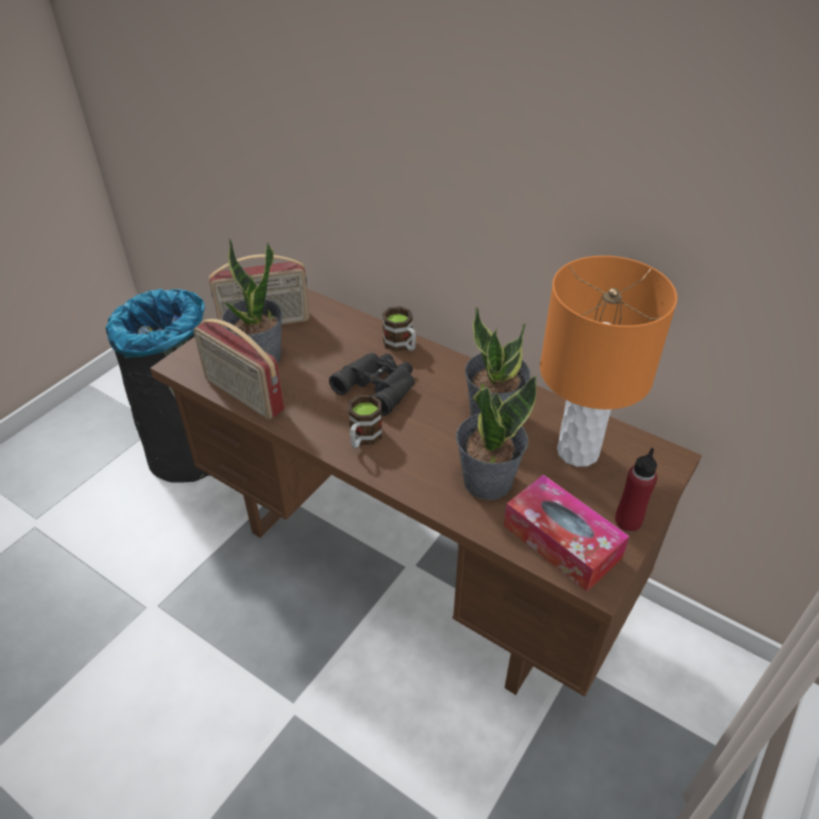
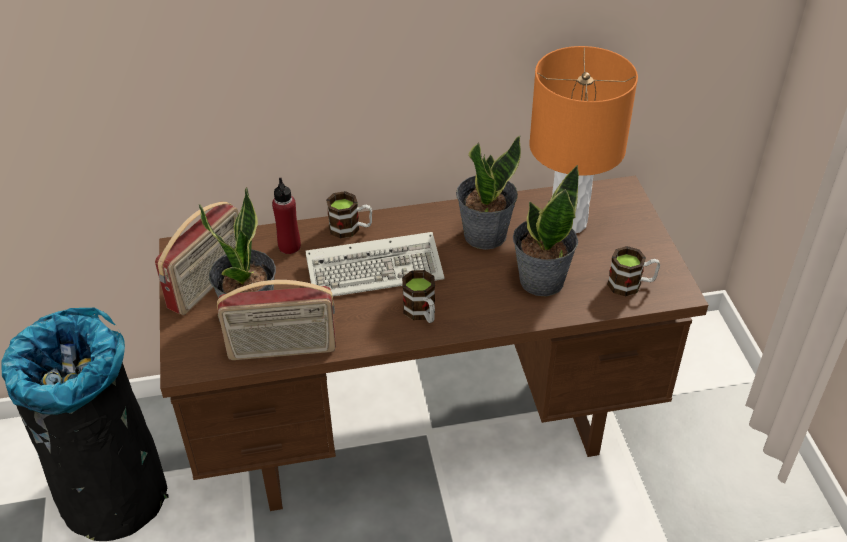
camera: 45 degrees left, 0 degrees up
black binoculars [329,353,415,416] -> keyboard [305,232,445,297]
tissue box [504,474,629,592] -> mug [607,246,660,296]
red bottle [615,448,657,532] -> red bottle moved to [272,178,301,254]

